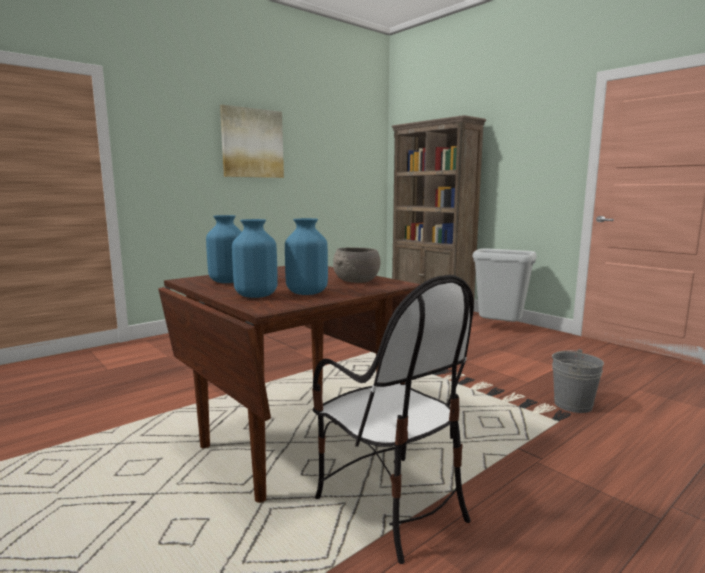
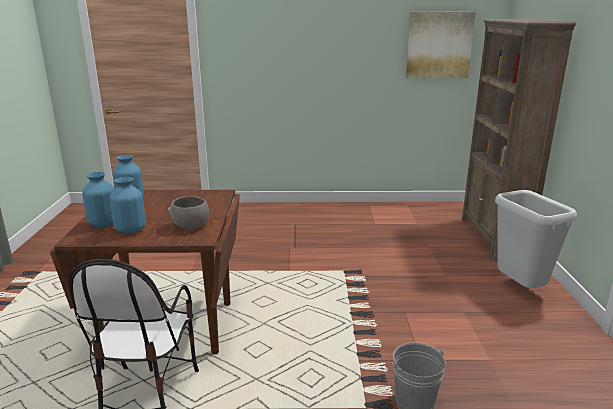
camera: 40 degrees right, 10 degrees up
picture [220,104,284,178] -> picture moved to [406,11,476,78]

